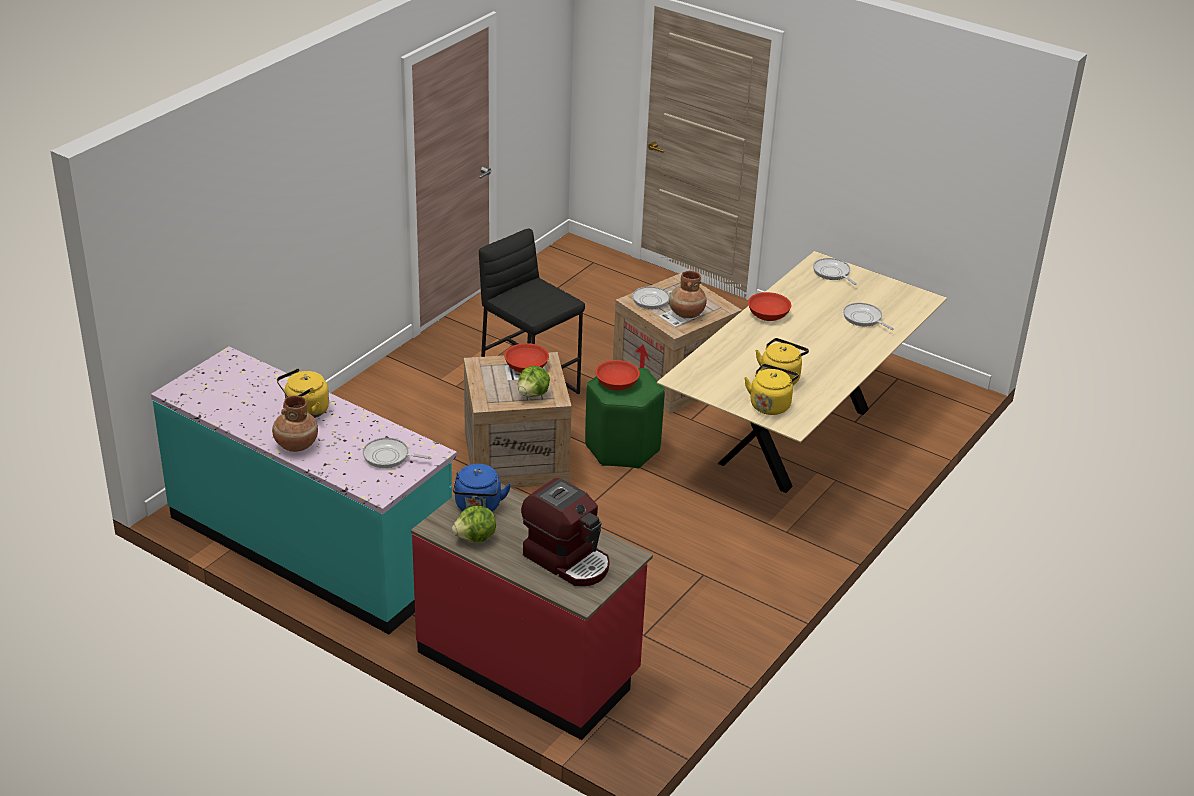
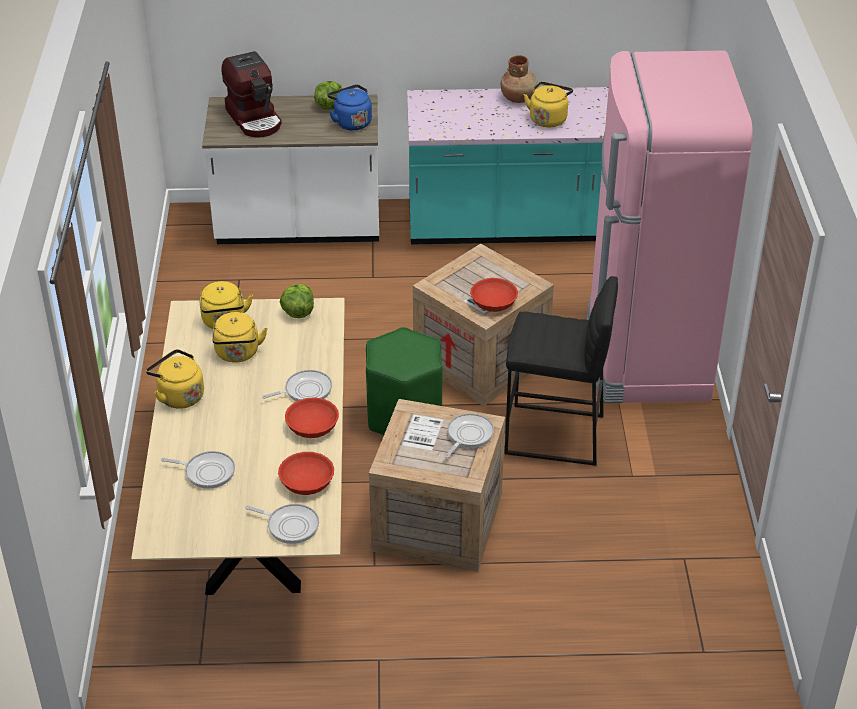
camera: 145 degrees right, 5 degrees up
frying pan [363,438,431,468] -> frying pan moved to [262,370,332,401]
red counter [411,484,653,740] -> white counter [202,95,379,244]
lettuce [518,366,550,397] -> lettuce moved to [280,284,314,318]
coffee machine [521,478,610,586] -> coffee machine turned 120 degrees counterclockwise [222,51,282,137]
red bowl [595,360,640,390] -> red bowl moved to [278,452,334,495]
brown vase [669,271,707,318] -> none
none -> yellow kettle [146,349,204,409]
none -> pink fridge [586,50,753,403]

